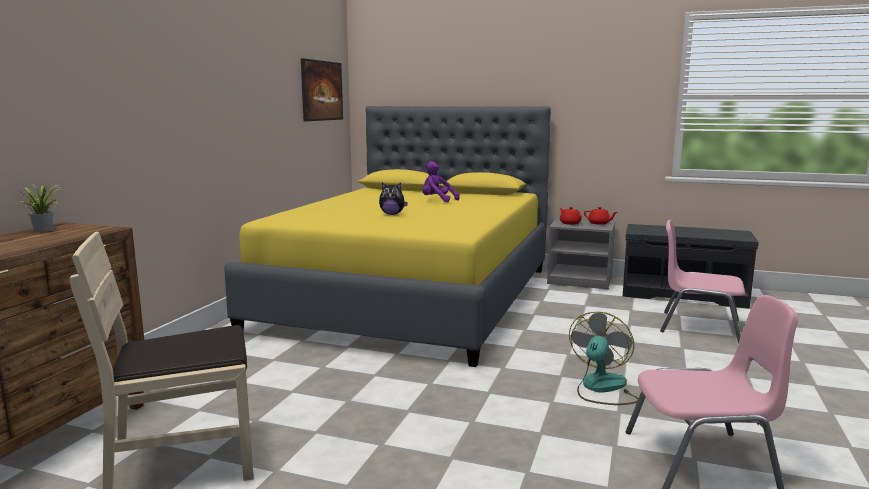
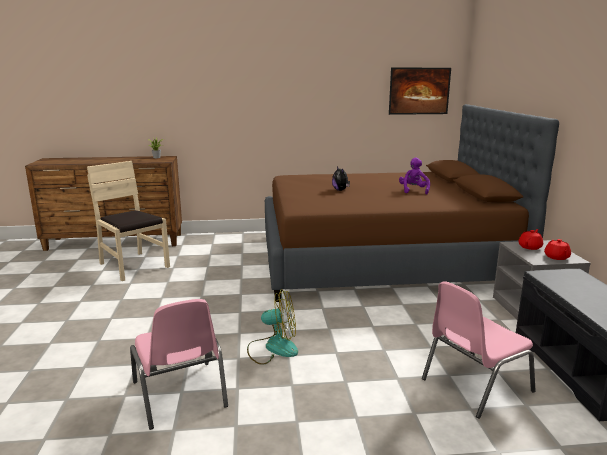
camera: 65 degrees right, 5 degrees up
yellow bed [224,106,551,367] -> brown bed [265,104,559,302]
pink chair [660,220,745,343] -> pink chair turned 120 degrees counterclockwise [422,281,536,419]

